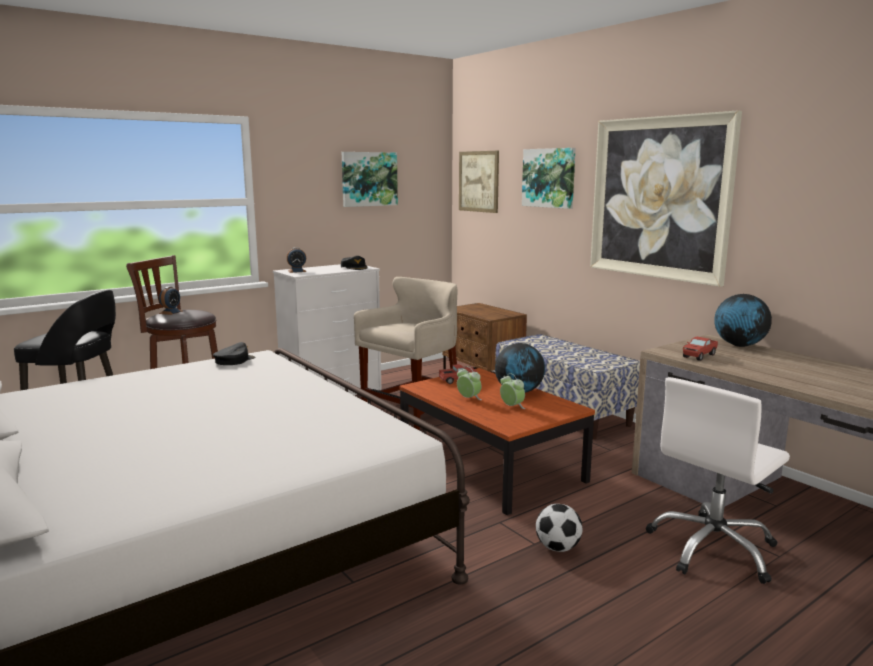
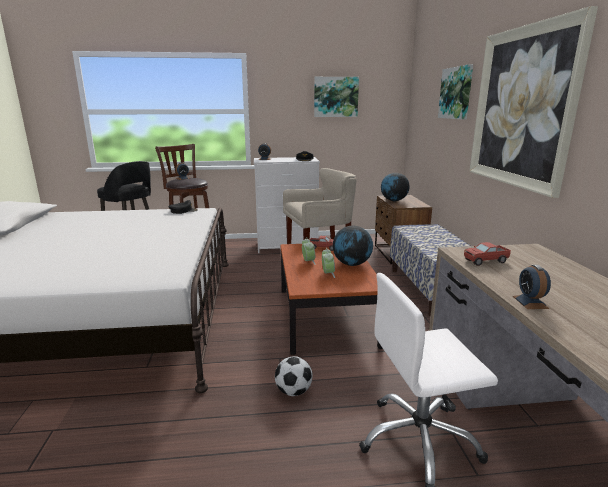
camera: 30 degrees right, 5 degrees up
picture [459,151,499,213] -> none
globe [714,294,772,347] -> globe moved to [381,173,410,201]
none -> alarm clock [513,265,551,309]

